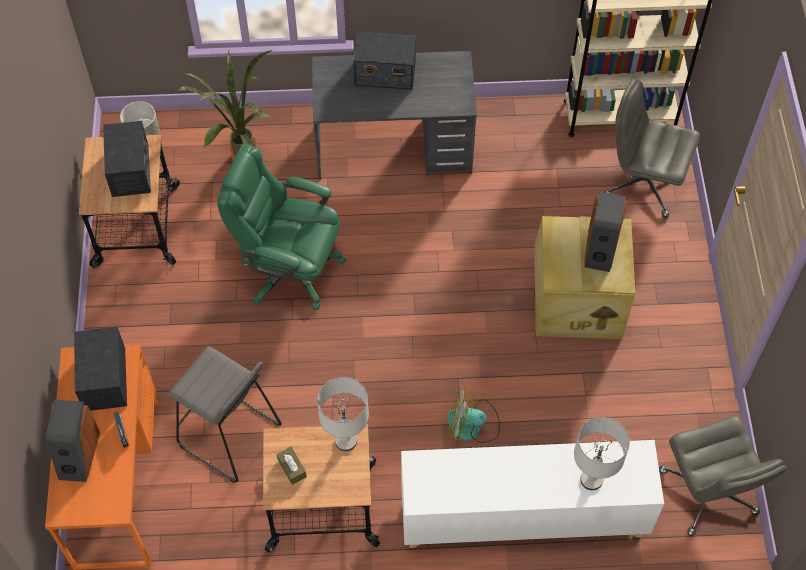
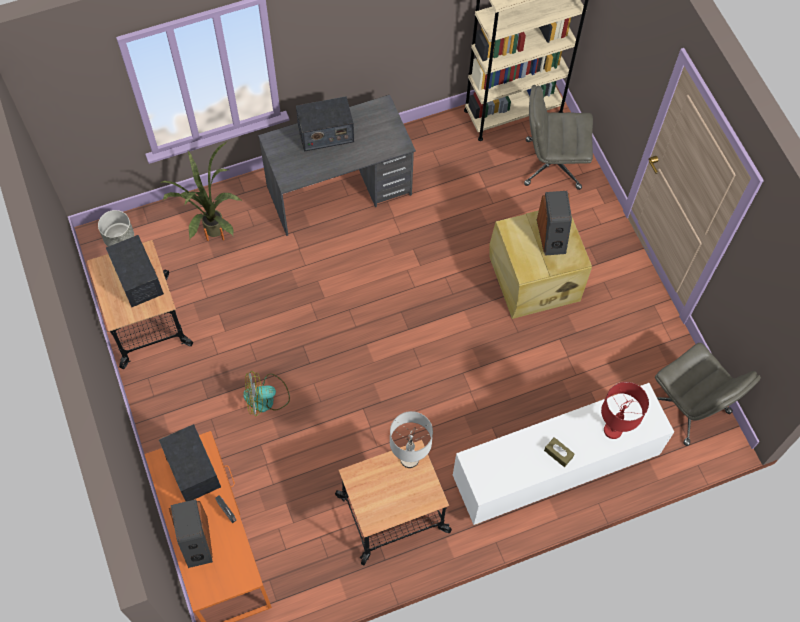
camera: 20 degrees left, 5 degrees up
grey stool [168,346,282,483] -> none
green office chair [217,145,346,310] -> none
brown tissue box [277,447,307,485] -> brown tissue box moved to [544,437,574,467]
fan [447,388,500,443] -> fan moved to [243,371,290,416]
grey table lamp [574,417,630,490] -> red table lamp [601,382,649,439]

